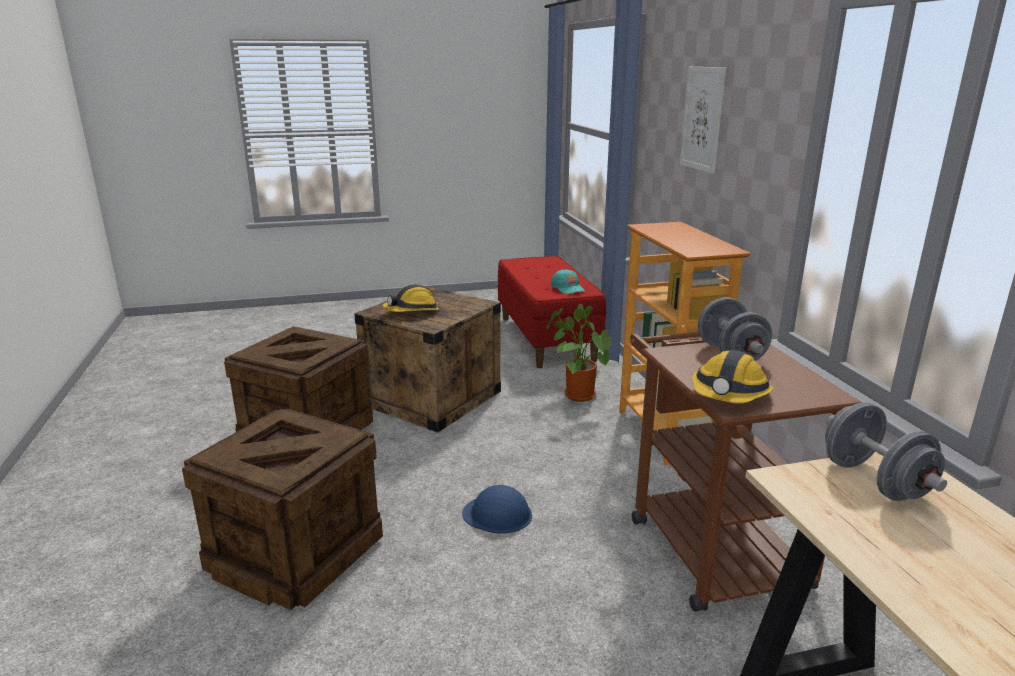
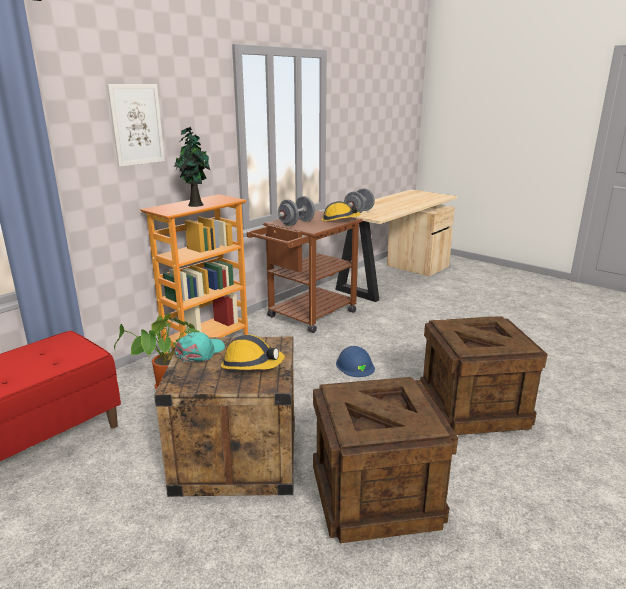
camera: 125 degrees left, 0 degrees up
turquoise cap [551,269,585,294] -> turquoise cap moved to [175,332,225,362]
none -> potted plant [173,127,211,207]

